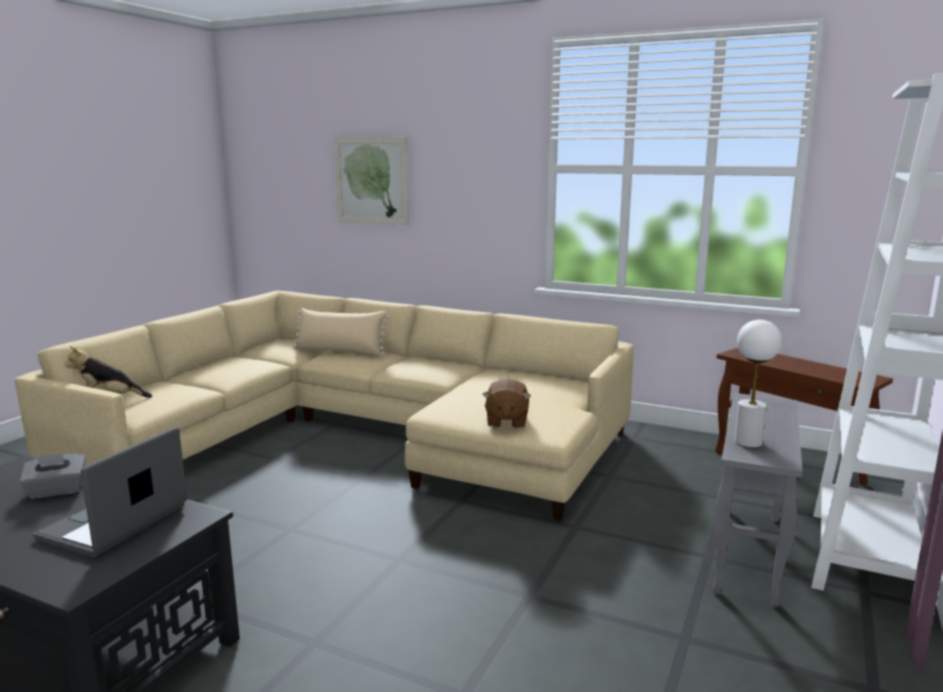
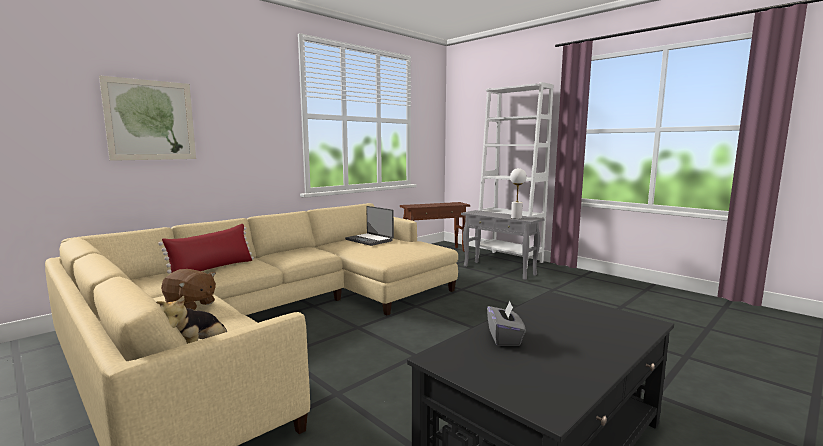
camera: 70 degrees left, 5 degrees down
laptop [33,427,187,558] -> laptop moved to [345,206,394,246]
beige pillow [293,308,390,357] -> red pillow [158,224,254,273]
brown plush toy [482,379,531,428] -> brown plush toy moved to [161,269,216,310]

